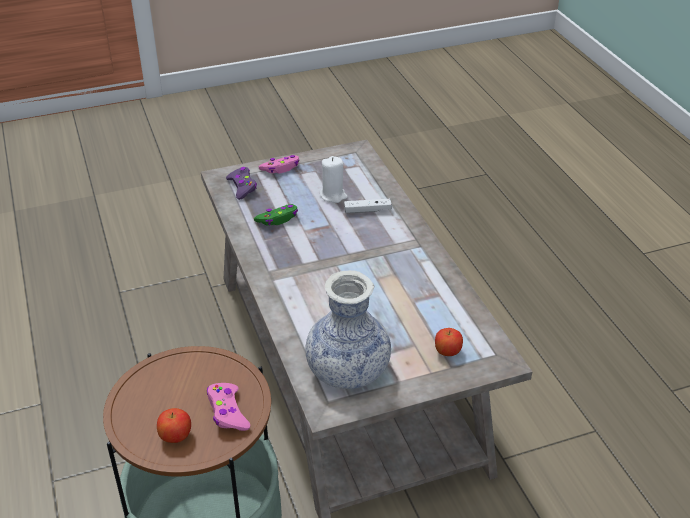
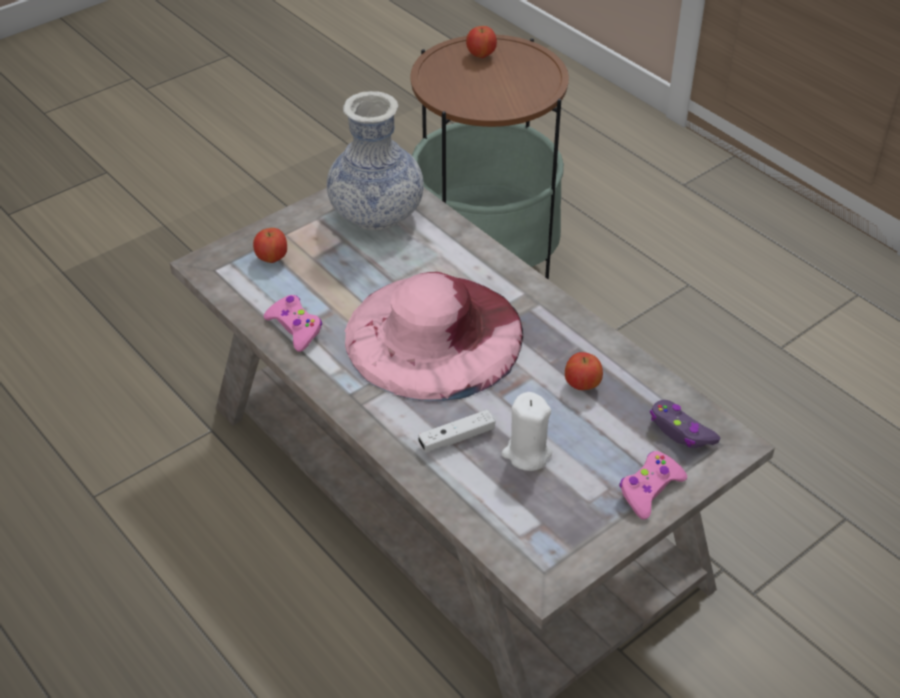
camera: 160 degrees right, 5 degrees up
pink game controller [207,383,250,431] -> pink game controller moved to [264,295,322,352]
green game controller [254,204,298,226] -> apple [565,352,603,390]
none -> pink hat [344,272,523,401]

